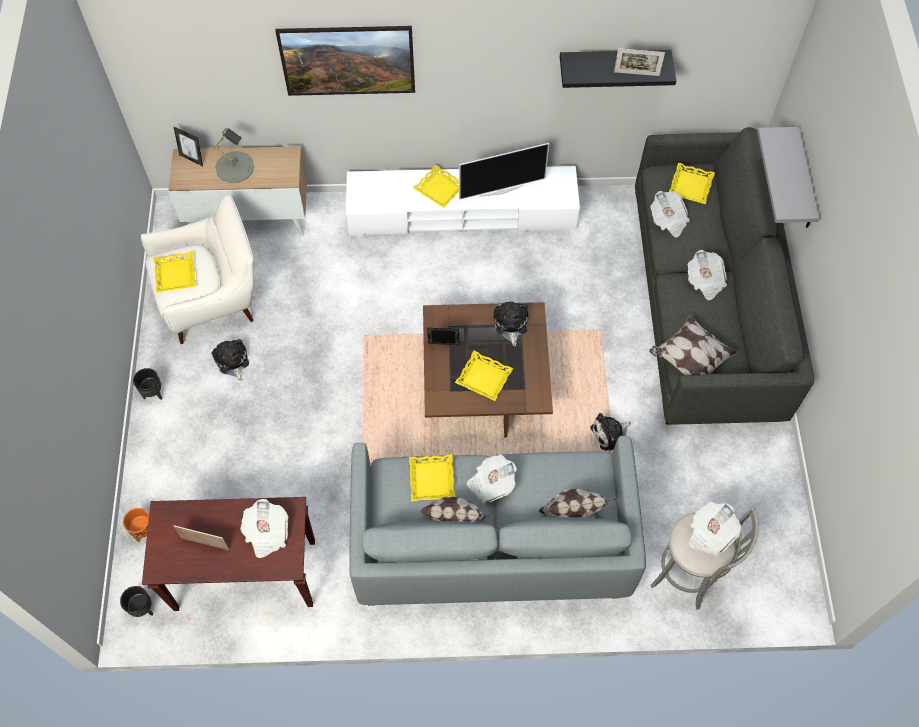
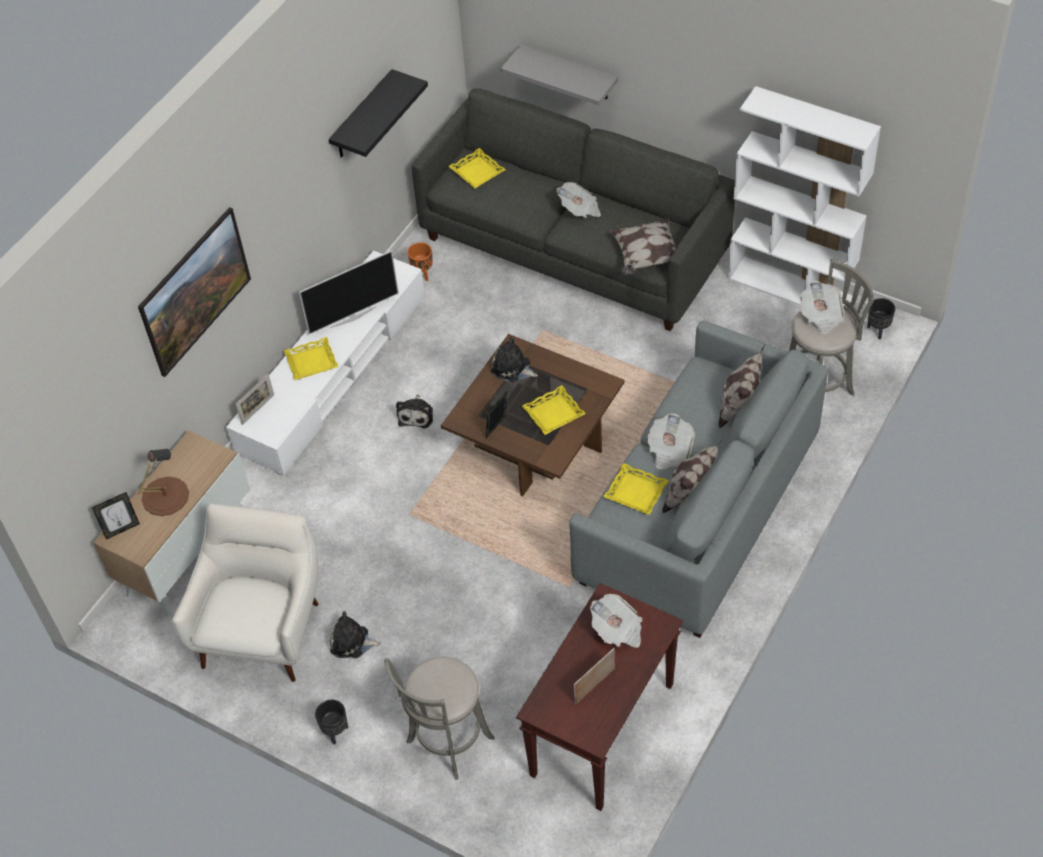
camera: 55 degrees left, 10 degrees down
black planter [120,586,153,617] -> black planter moved to [867,298,895,339]
orange planter [123,508,149,542] -> orange planter moved to [407,242,433,281]
yellow tray [154,251,196,293] -> none
grey table lamp [213,128,254,183] -> brown table lamp [138,449,189,516]
television [459,143,549,200] -> television turned 45 degrees clockwise [299,250,399,334]
plush toy [590,413,631,451] -> plush toy moved to [396,394,433,428]
picture frame [614,48,665,76] -> picture frame moved to [236,374,274,425]
newspaper [650,191,690,237] -> none
none -> grey stool [384,657,494,780]
none -> white bookcase [728,86,881,308]

